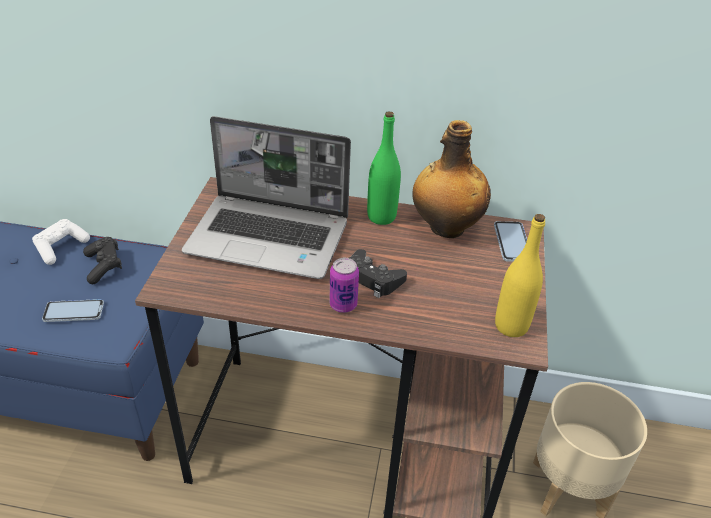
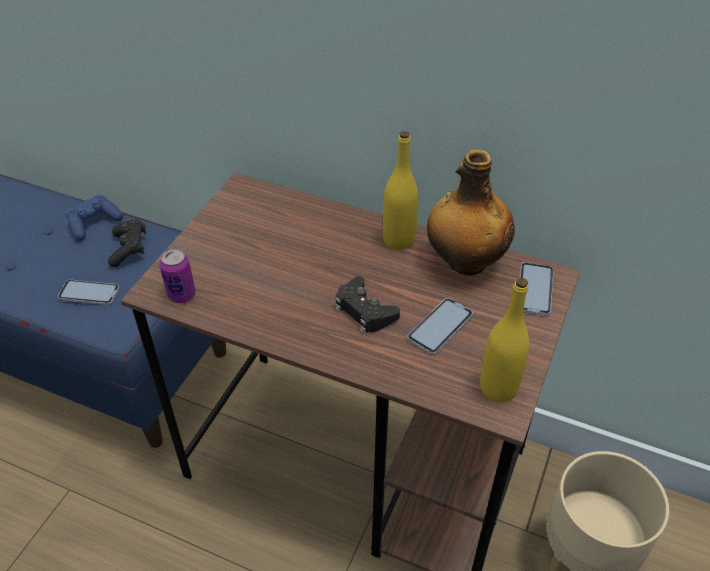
camera: 15 degrees right, 5 degrees up
white game controller [32,219,90,265] -> blue game controller [66,195,123,241]
laptop [182,116,351,279] -> none
can [329,258,359,313] -> can moved to [159,248,196,303]
green bottle [367,111,401,225] -> yellow bottle [383,131,419,250]
none -> phone [407,298,473,355]

